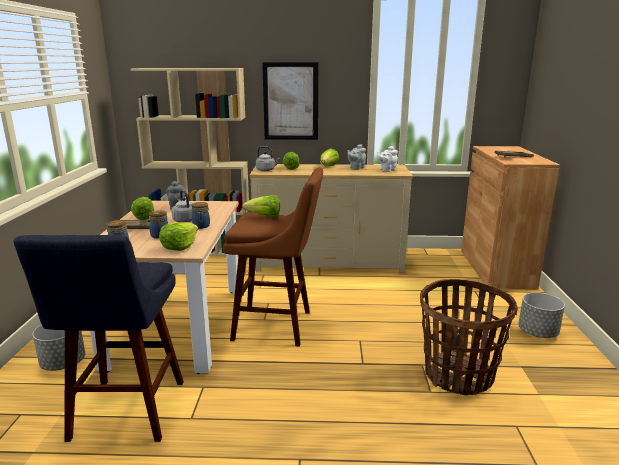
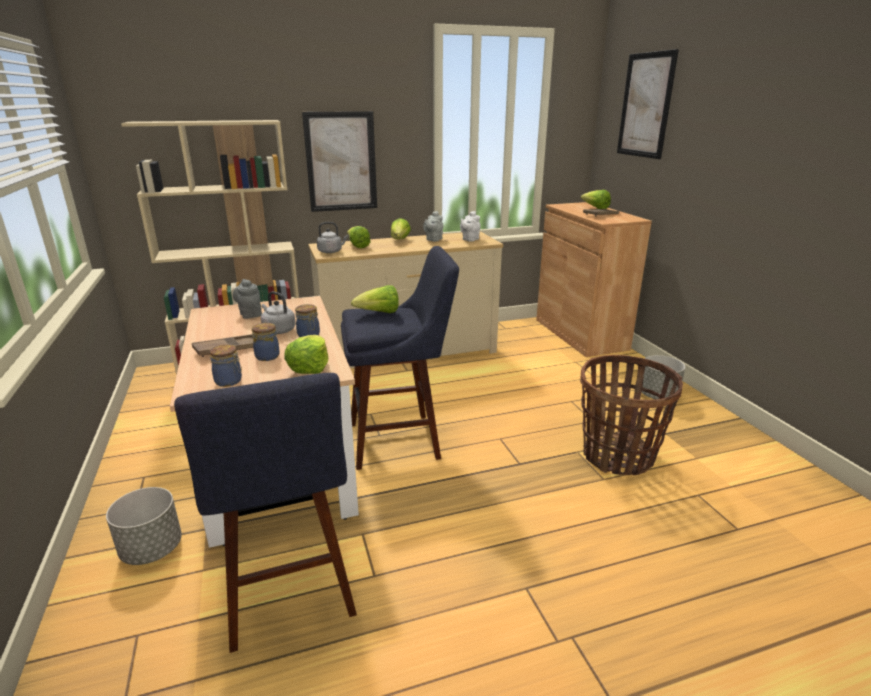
camera: 20 degrees left, 5 degrees up
lettuce [131,197,154,220] -> lettuce moved to [581,190,611,209]
brown stool [223,167,323,347] -> blue stool [341,246,459,470]
none -> picture [617,49,679,159]

